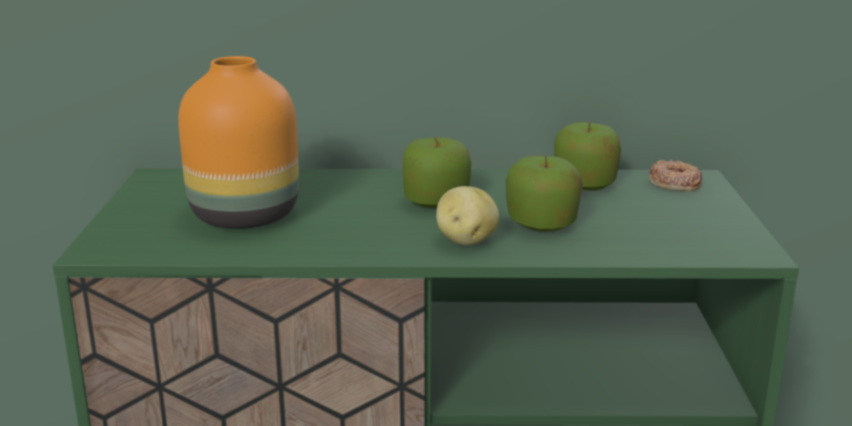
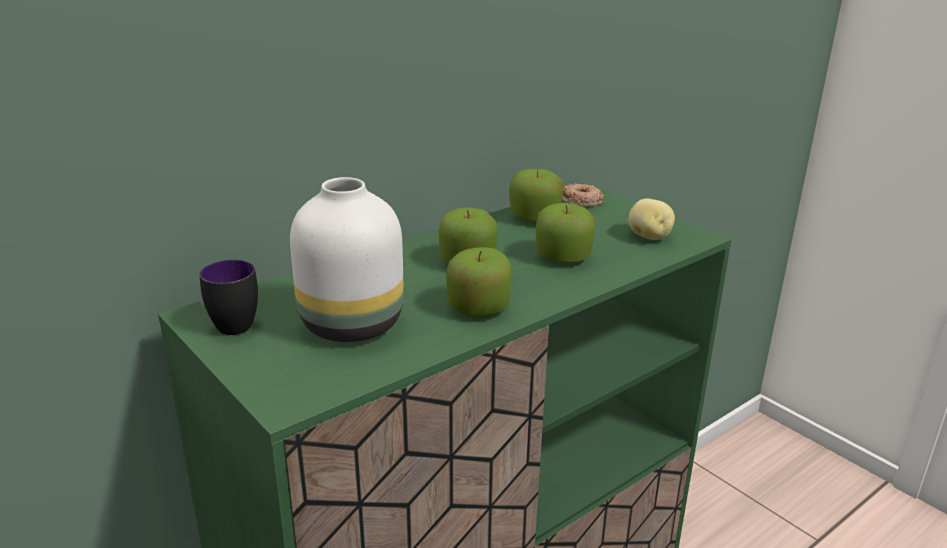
camera: 40 degrees left, 5 degrees up
orange vase [178,56,299,229] -> white vase [290,177,404,342]
potato [436,186,499,246] -> potato moved to [629,198,675,240]
none -> mug [200,260,258,335]
none -> apple [446,247,512,318]

